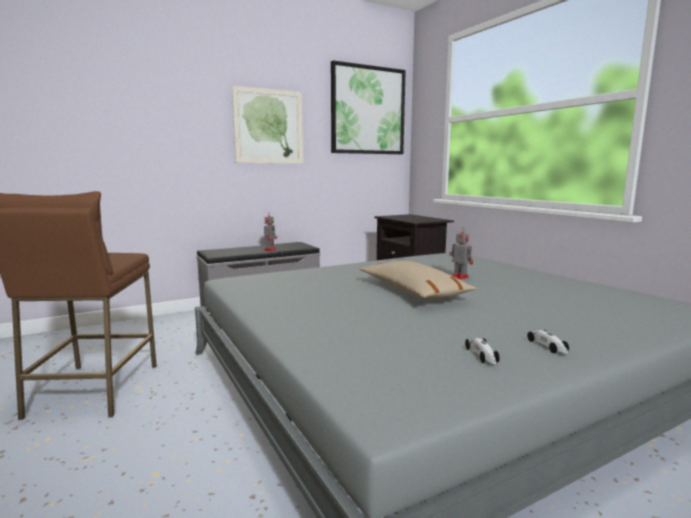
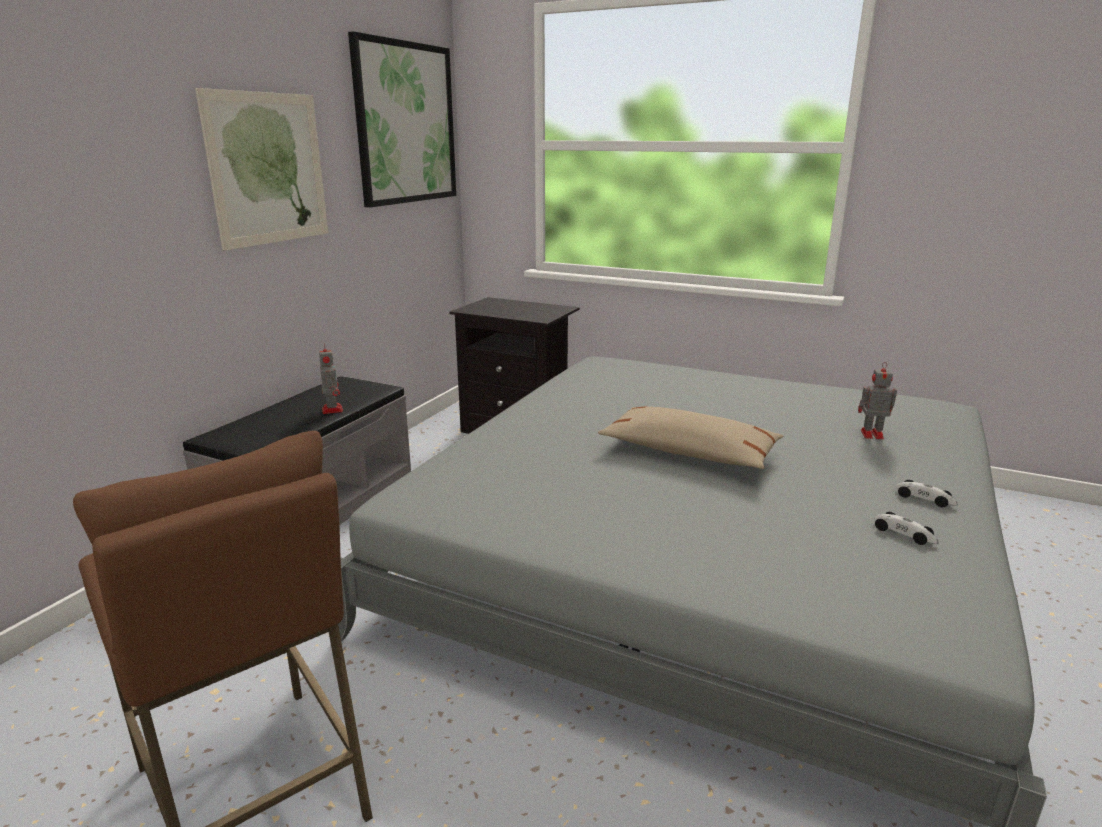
camera: 35 degrees left, 10 degrees up
toy robot [449,227,473,279] -> toy robot moved to [858,362,897,440]

